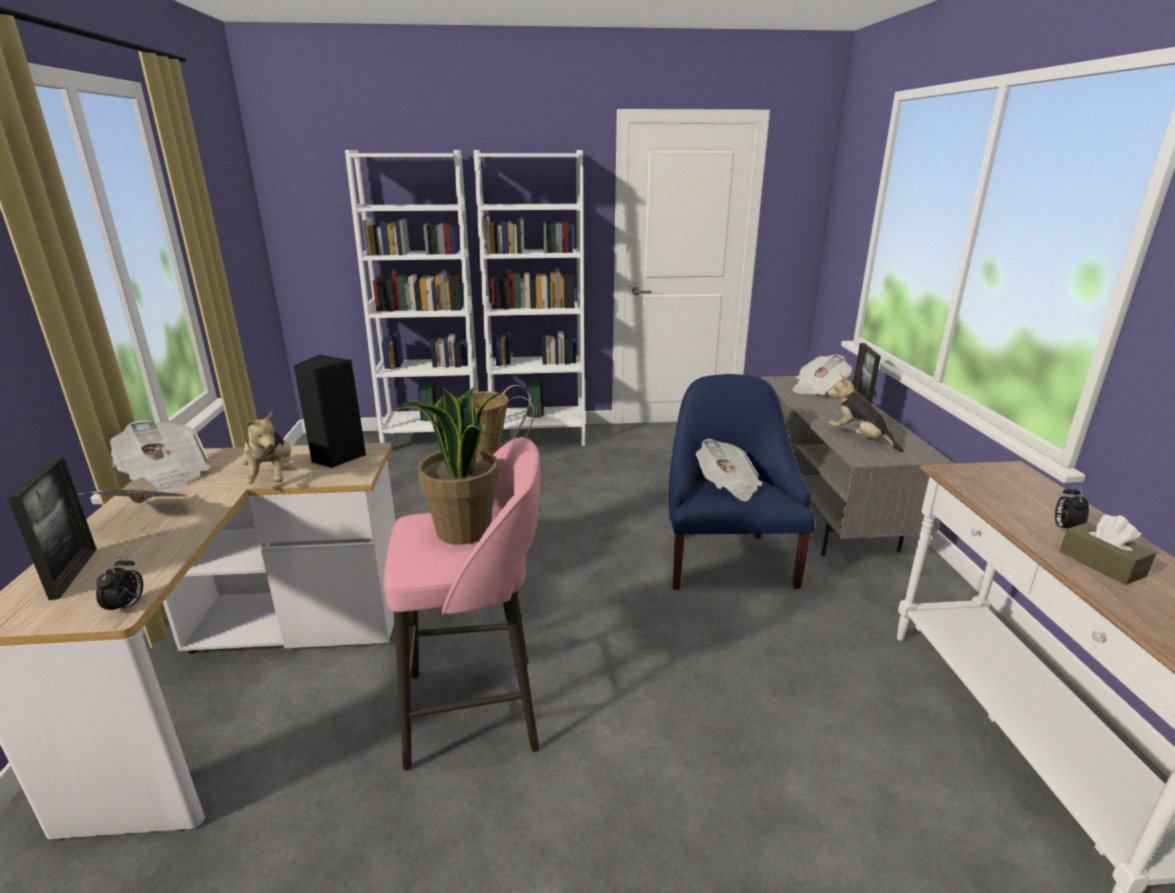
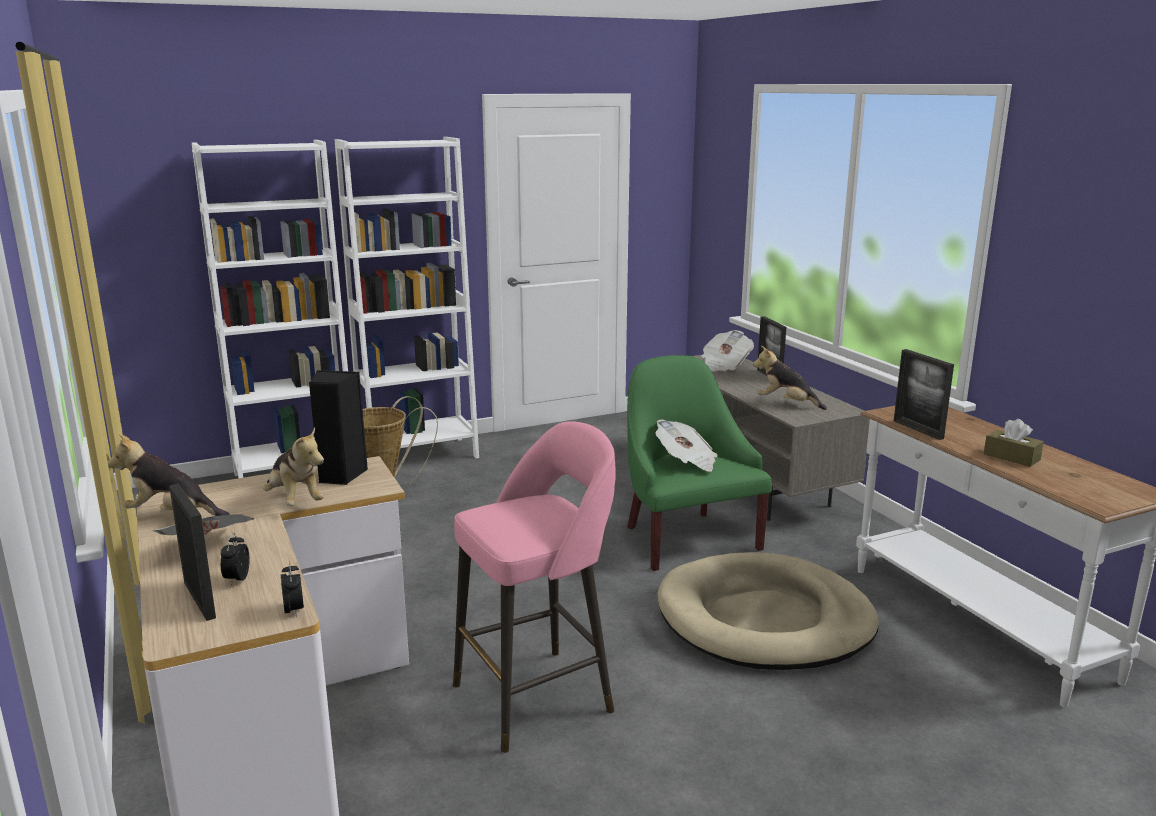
camera: 20 degrees left, 5 degrees down
newspaper [110,420,211,492] -> plush toy [108,434,230,516]
potted plant [397,387,502,545] -> none
blue armchair [669,374,815,590] -> green armchair [627,355,772,571]
alarm clock [1055,485,1089,529] -> alarm clock moved to [221,533,250,586]
none -> beige dog bed [657,552,879,670]
none -> picture frame [894,349,954,440]

